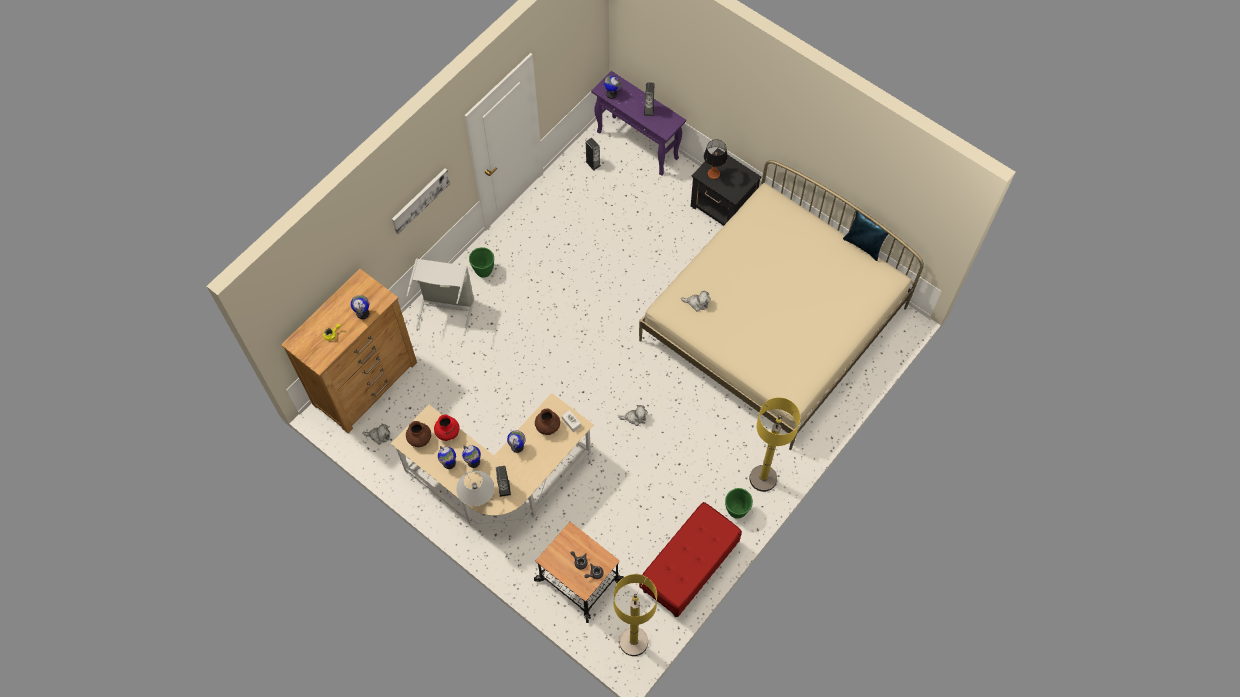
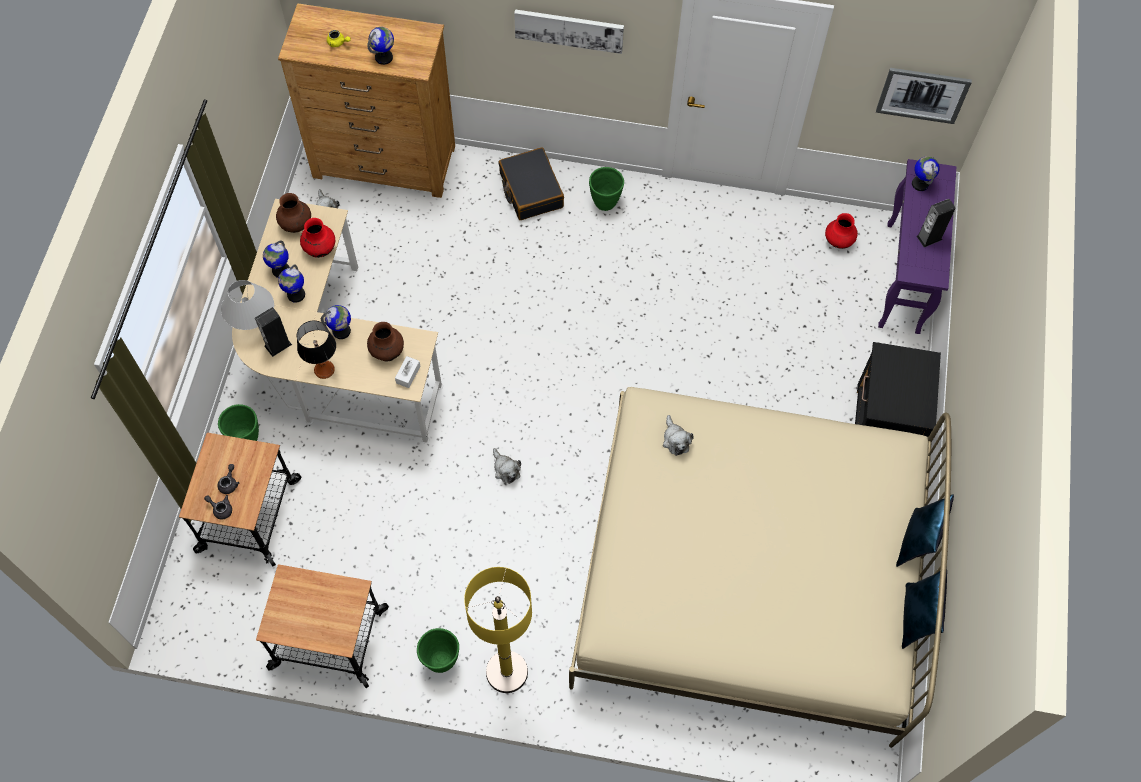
camera: 60 degrees right, 0 degrees up
grey laundry basket [406,258,474,336] -> black suitcase [498,147,564,220]
speaker [585,138,601,170] -> red vase [825,213,858,249]
yellow floor lamp [614,574,657,656] -> none
red bench [639,502,742,617] -> cart [256,564,389,688]
table lamp [704,139,728,179] -> table lamp moved to [297,320,336,379]
none -> green planter [218,404,259,441]
none -> picture [876,68,972,124]
none -> blue pillow [896,494,954,567]

